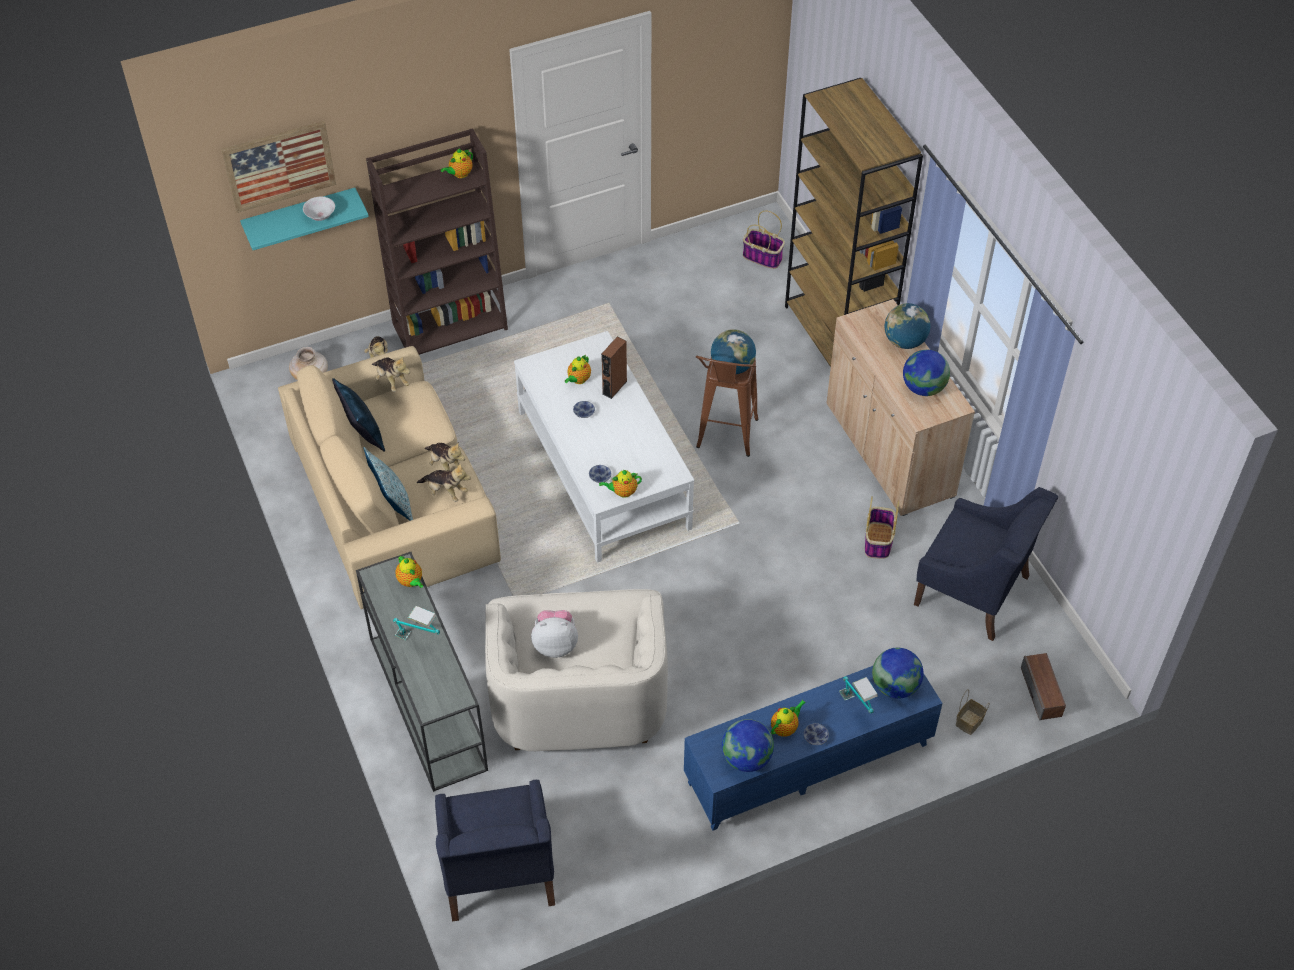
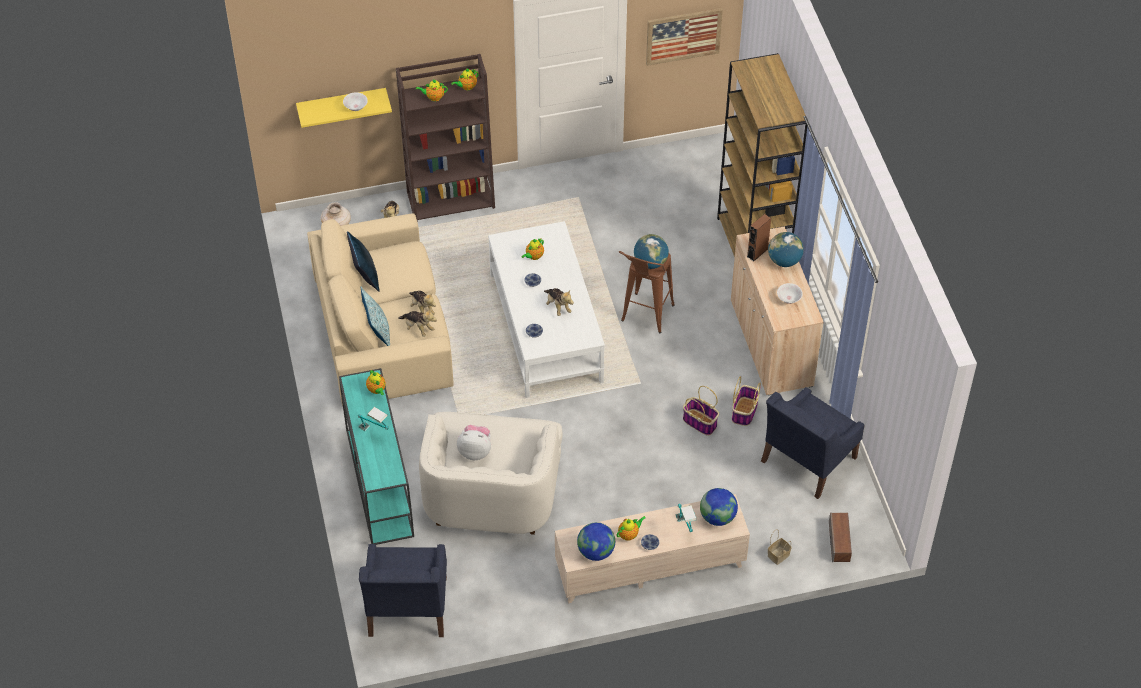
camera: 10 degrees right, 0 degrees up
picture [221,121,336,213] -> picture moved to [646,8,723,66]
turquoise shelf [240,188,369,250] -> yellow shelf [296,88,392,128]
grey console table [356,552,488,792] -> turquoise console table [339,368,414,545]
plush toy [372,355,410,392] -> plush toy moved to [544,288,574,316]
teapot [599,470,642,498] -> teapot moved to [416,79,448,101]
brown speaker [601,337,627,399] -> brown speaker moved to [747,214,771,261]
blue tv stand [684,666,943,830] -> beige tv stand [555,494,750,603]
basket [743,211,785,269] -> basket moved to [683,386,719,436]
globe [903,350,950,396] -> white bowl [777,283,803,304]
blue armchair [914,487,1058,641] -> blue armchair turned 90 degrees clockwise [761,387,865,499]

